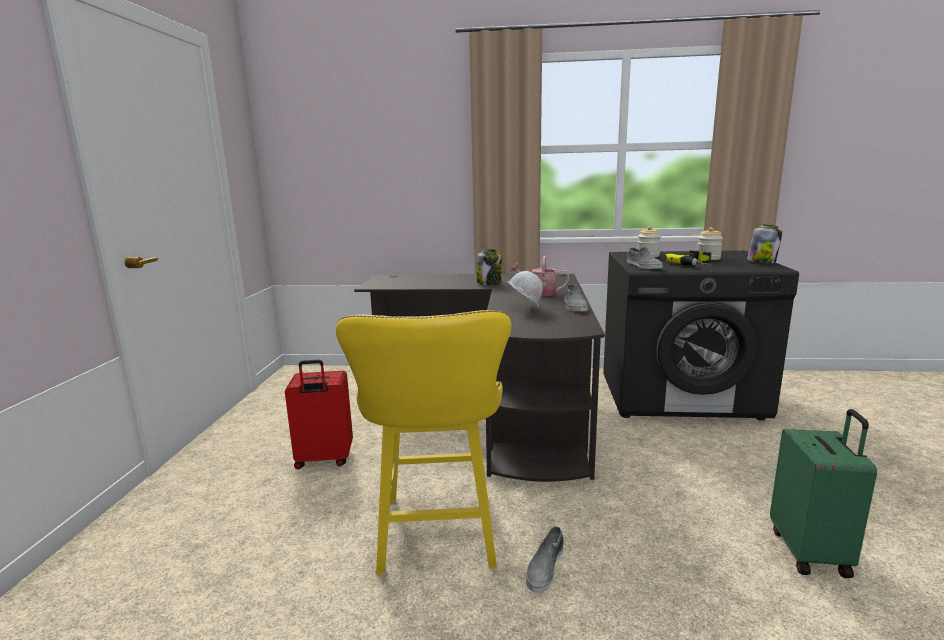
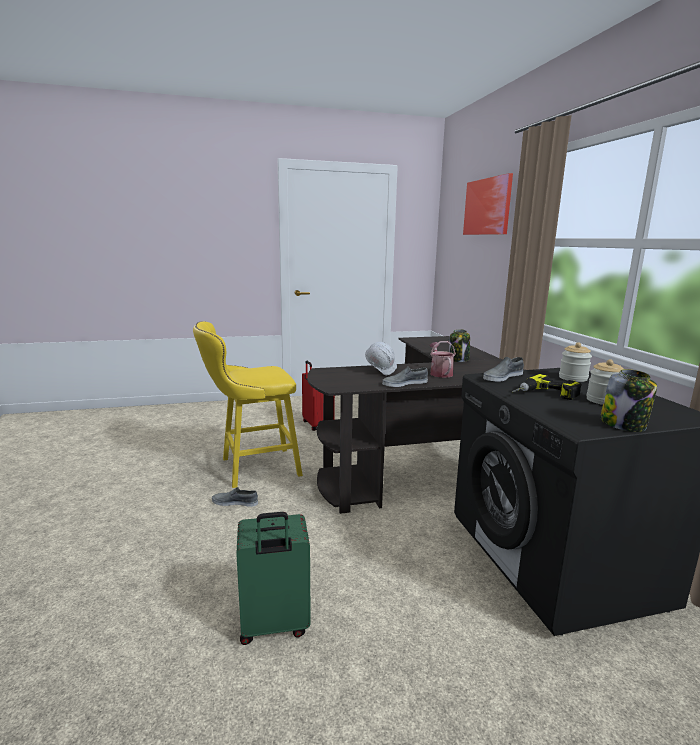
camera: 70 degrees right, 0 degrees up
none -> picture [463,173,513,235]

